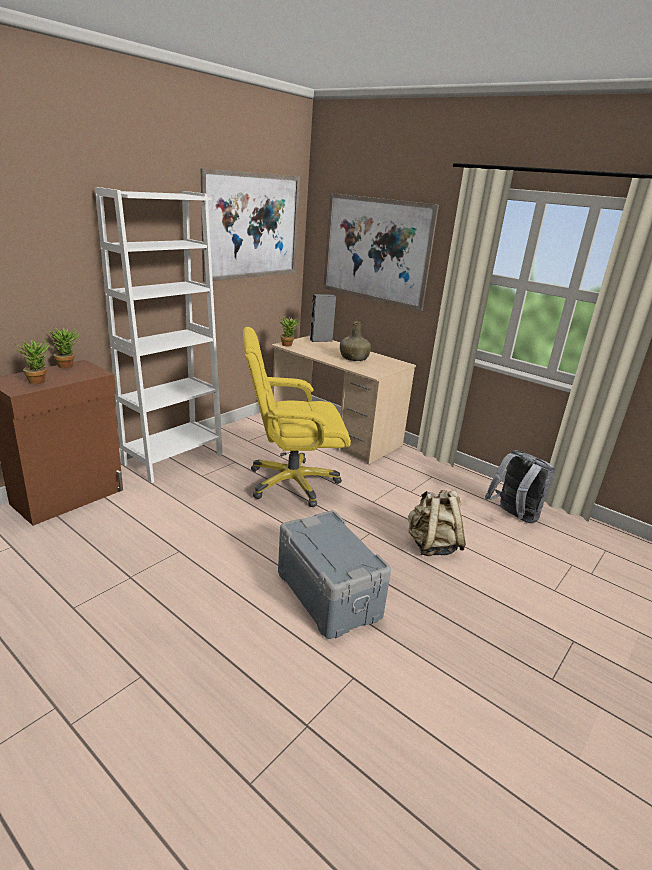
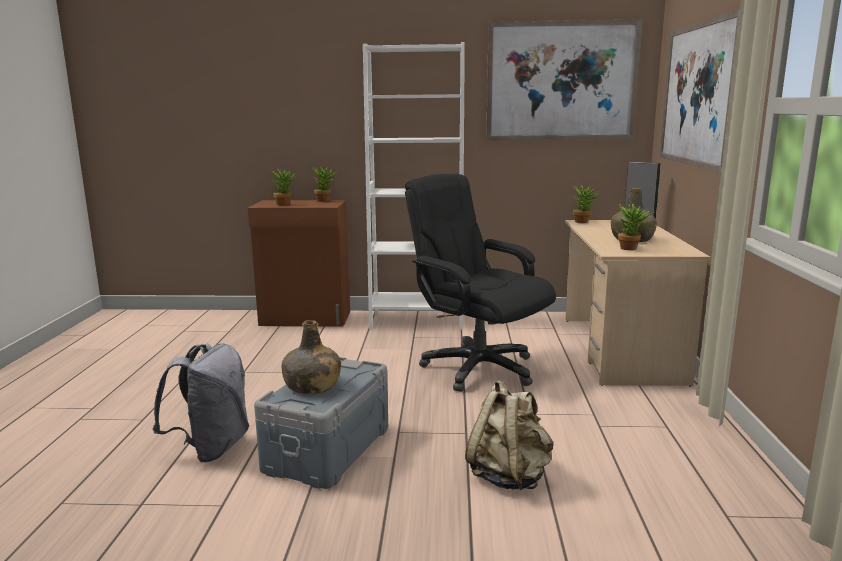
camera: 55 degrees right, 10 degrees down
yellow office chair [243,327,351,507] -> black office chair [405,174,556,392]
grey backpack [485,450,555,524] -> grey backpack moved to [153,343,249,463]
none -> green bottle [282,320,341,394]
none -> potted plant [618,204,655,250]

